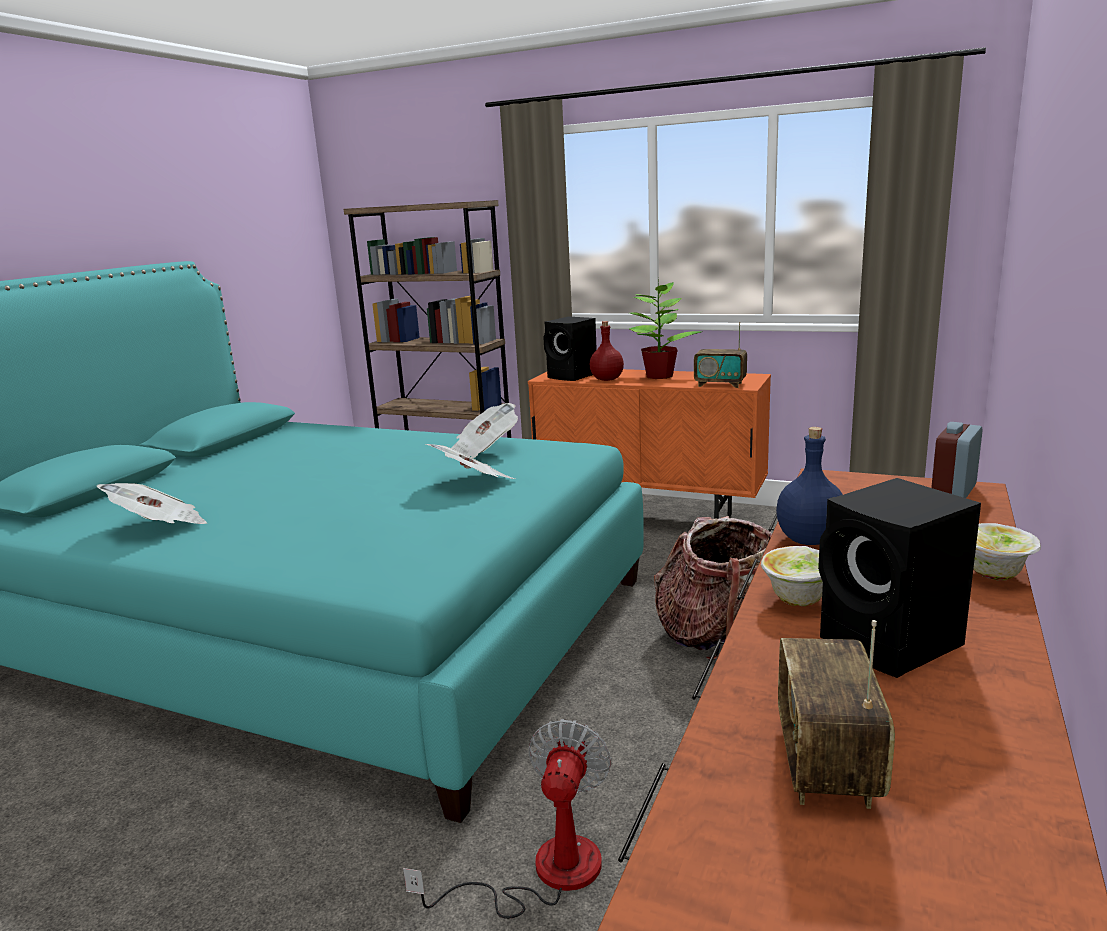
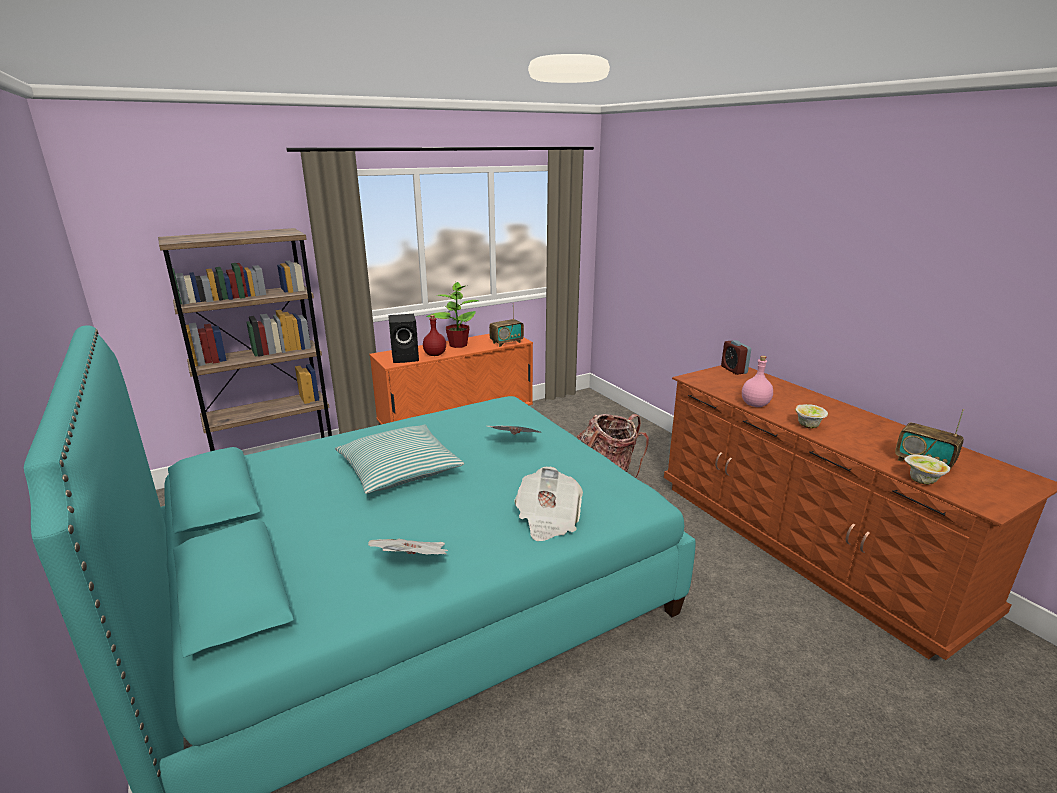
camera: 55 degrees left, 5 degrees up
fan [403,719,611,919] -> none
newspaper [445,403,518,458] -> newspaper moved to [514,467,583,541]
blue bottle [776,427,843,545] -> pink bottle [742,356,773,407]
black speaker [818,478,981,678] -> none
bowl [973,523,1041,581] -> bowl moved to [904,454,950,485]
none -> pillow [335,424,464,494]

